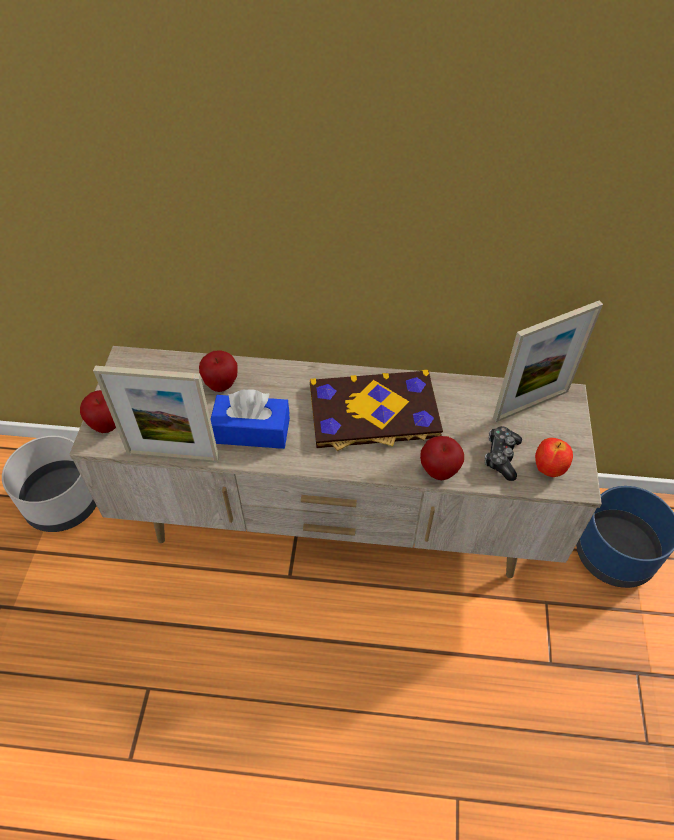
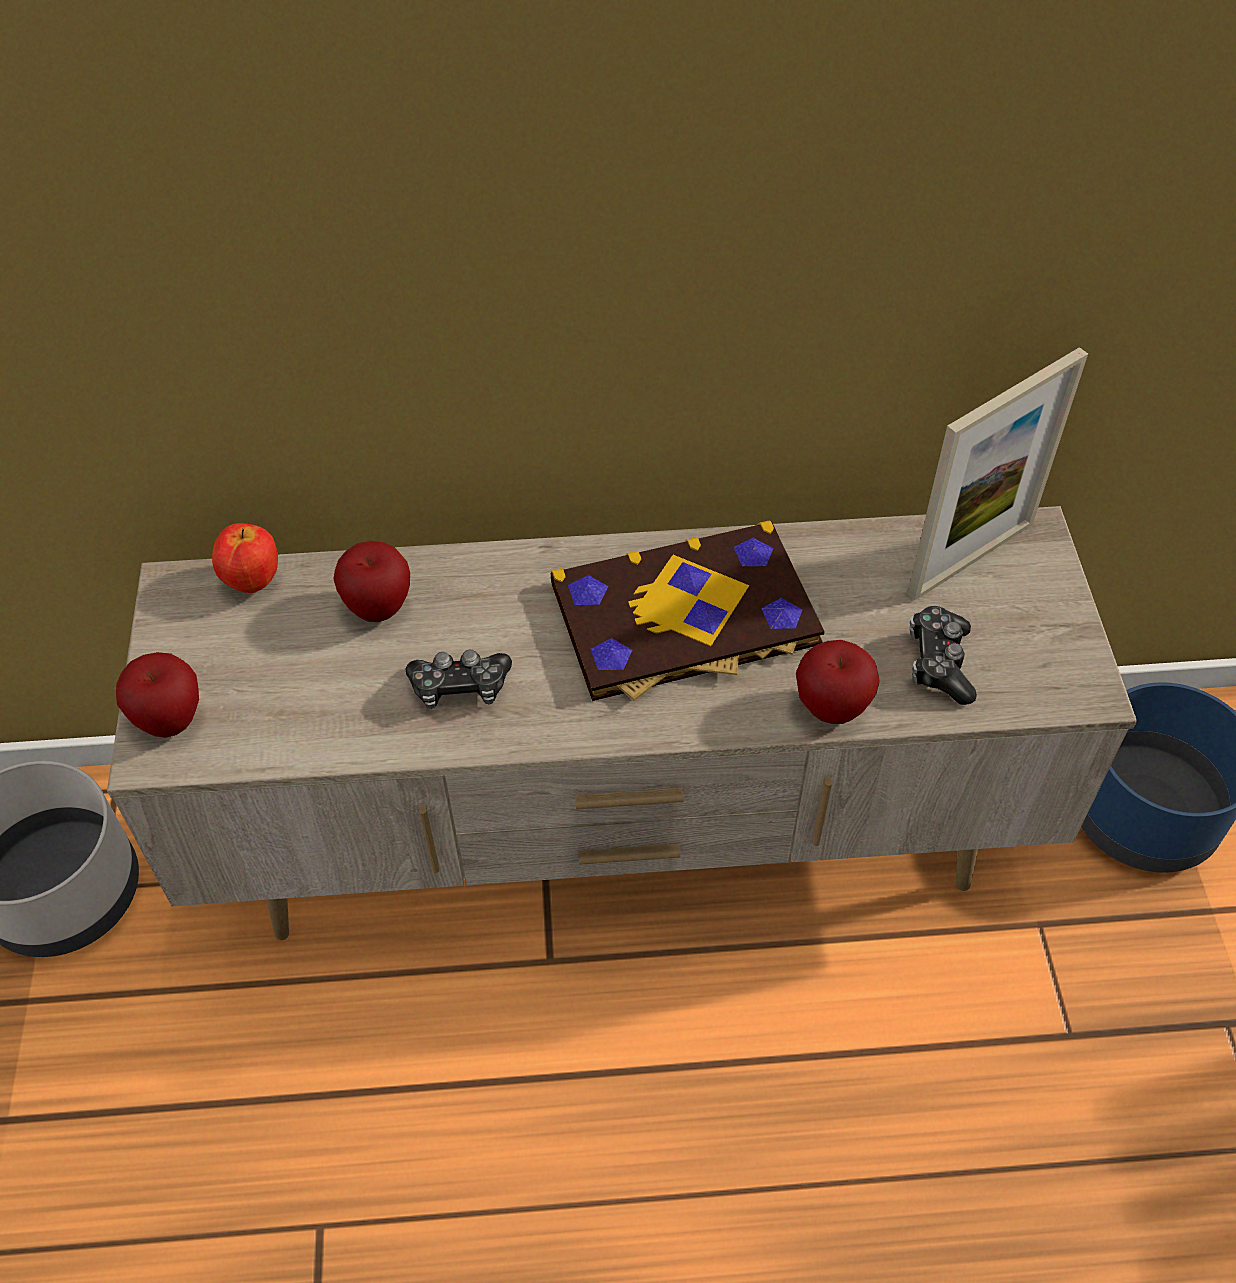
camera: 10 degrees left, 0 degrees up
picture frame [93,366,219,463] -> none
blue tissue box [210,389,290,449] -> game controller [406,649,512,709]
apple [535,438,573,477] -> apple moved to [212,523,278,593]

